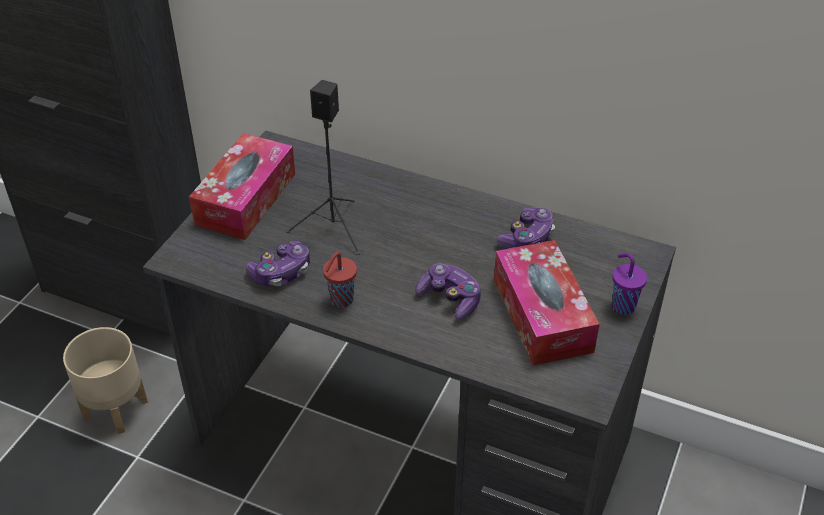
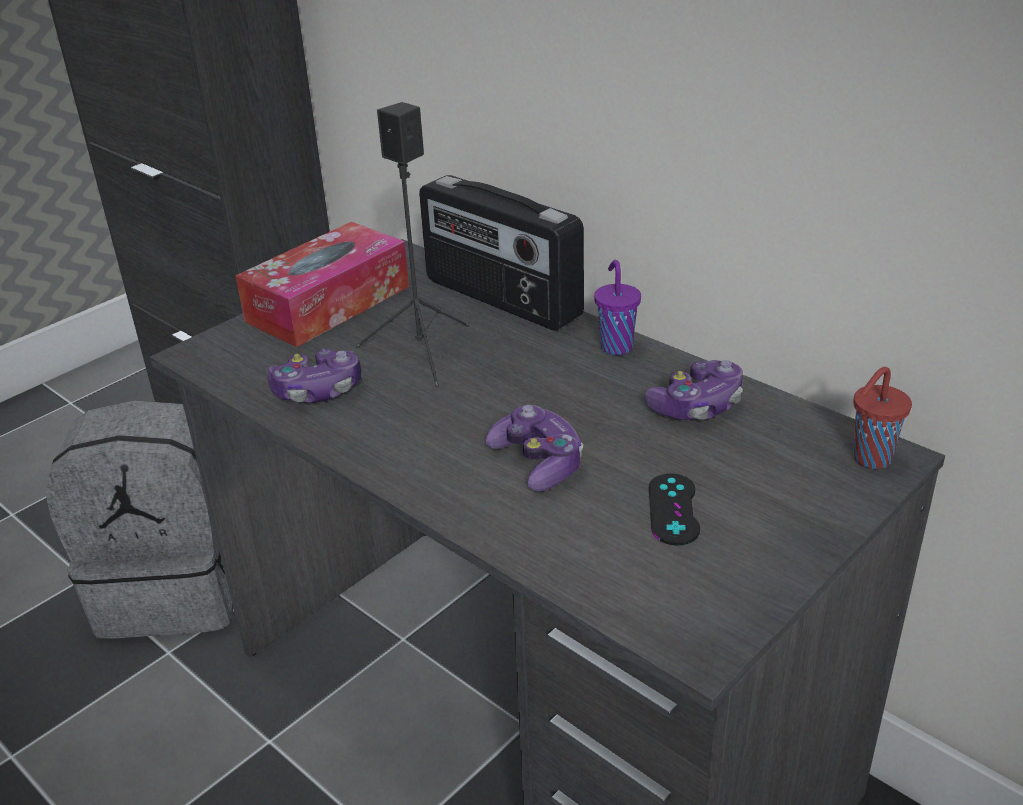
camera: 20 degrees right, 10 degrees down
beige planter [63,327,148,434] -> grey backpack [46,400,234,639]
red cup [323,252,357,308] -> red cup moved to [853,367,912,469]
tissue box [494,240,600,366] -> black game controller [649,473,700,546]
purple cup [612,253,647,315] -> purple cup moved to [594,260,641,355]
none -> radio [419,175,584,331]

